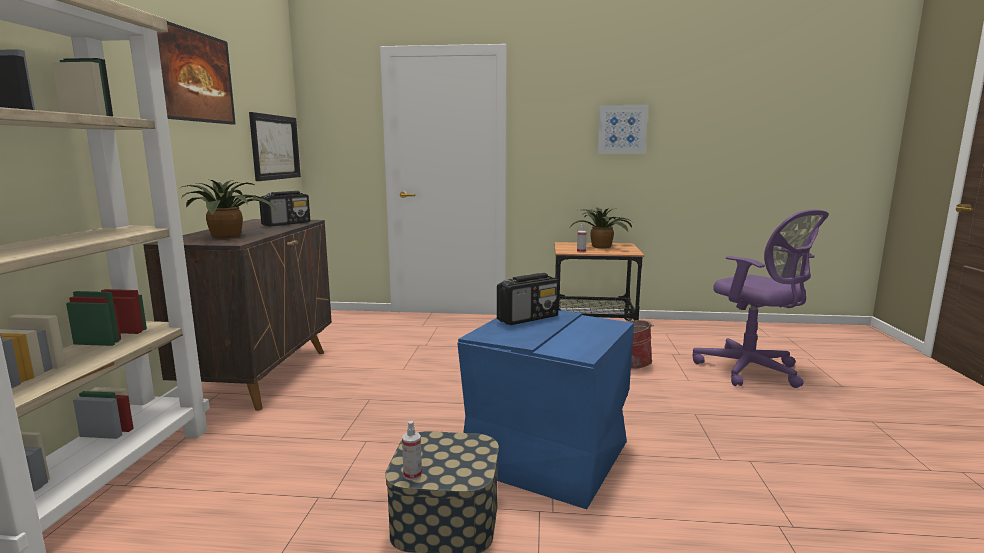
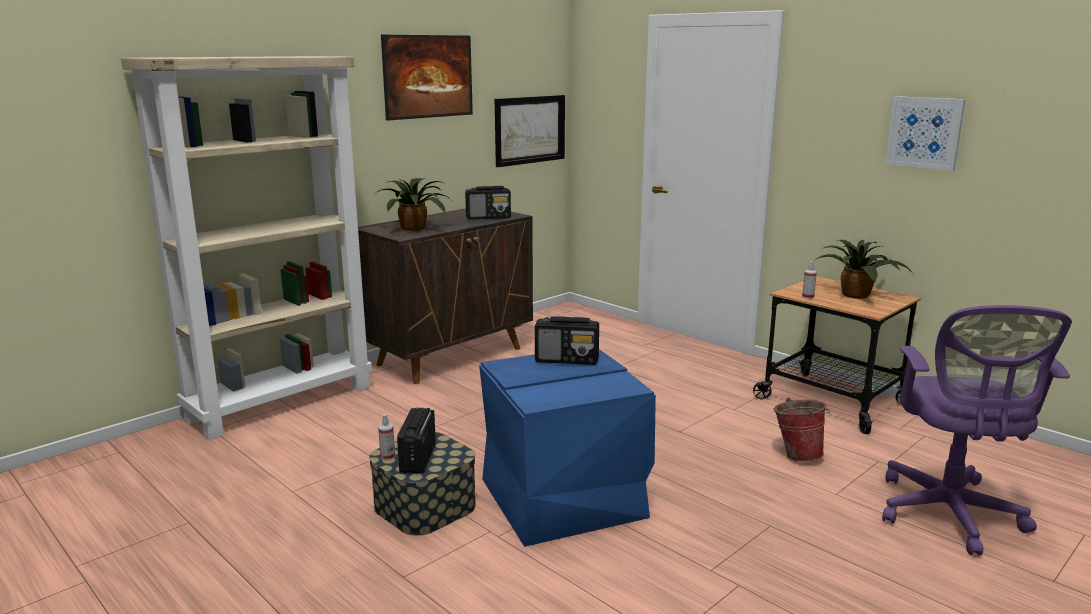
camera: 40 degrees right, 5 degrees up
none -> radio [397,408,436,474]

